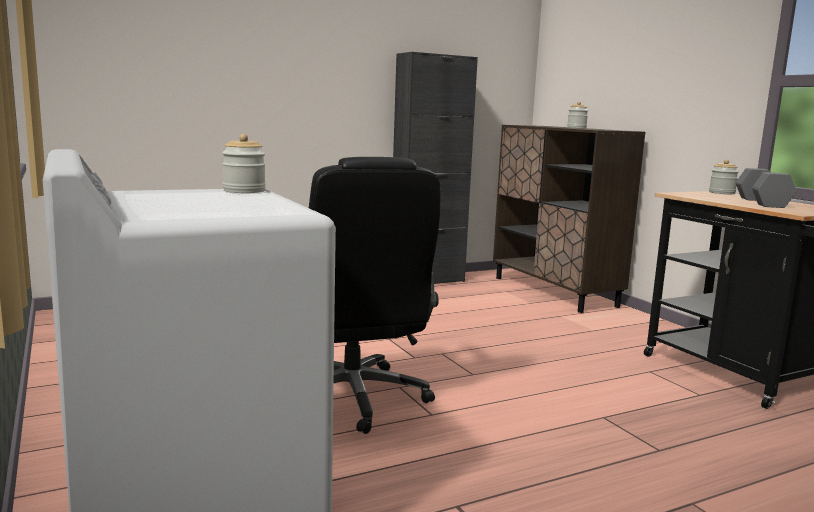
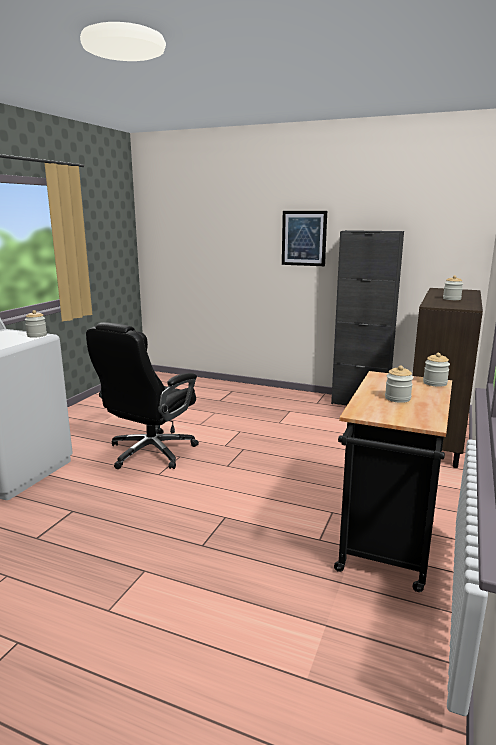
camera: 50 degrees right, 5 degrees up
grey dumbbell [736,168,796,208] -> jar [385,365,413,403]
none -> picture [282,211,327,266]

